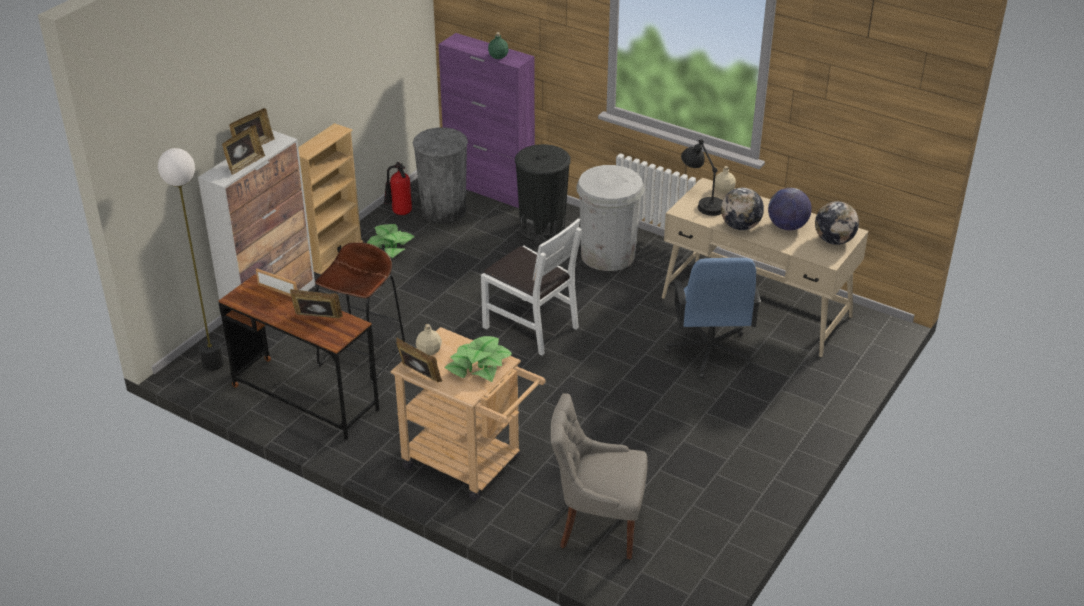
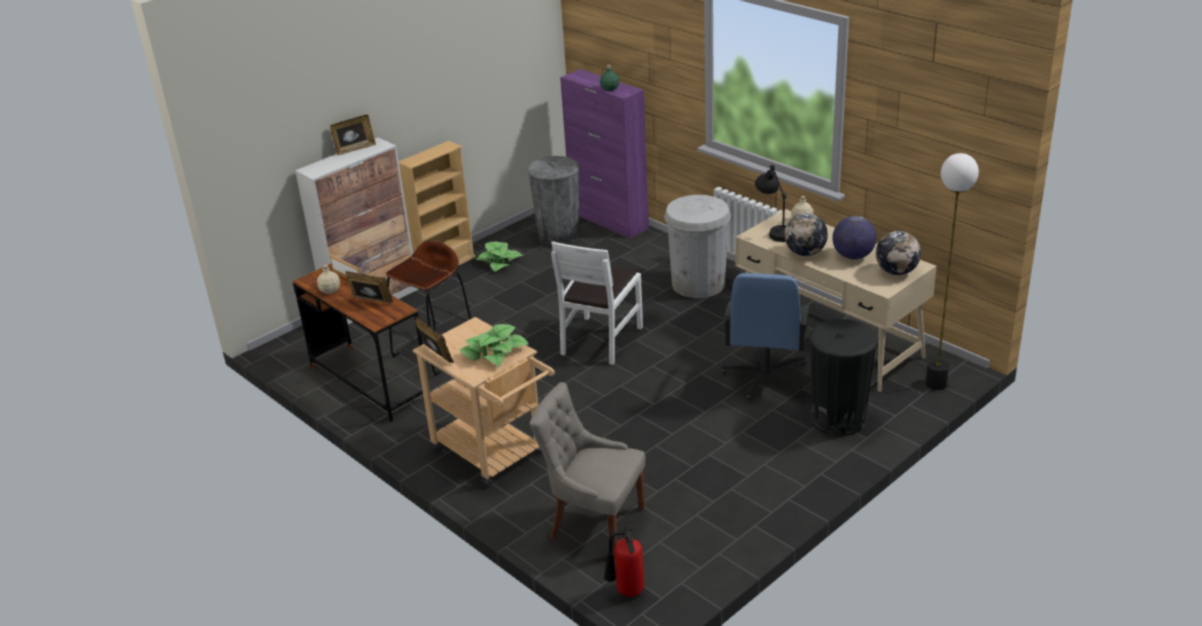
camera: 15 degrees right, 5 degrees down
floor lamp [158,148,224,371] -> floor lamp moved to [925,153,979,390]
picture frame [222,125,265,175] -> none
fire extinguisher [384,162,412,215] -> fire extinguisher moved to [604,526,644,597]
beige bottle [416,324,442,355] -> beige bottle moved to [317,265,340,294]
white chair [481,218,582,356] -> white chair turned 60 degrees clockwise [551,241,643,365]
black trash can [515,144,571,243] -> black trash can moved to [809,319,878,436]

